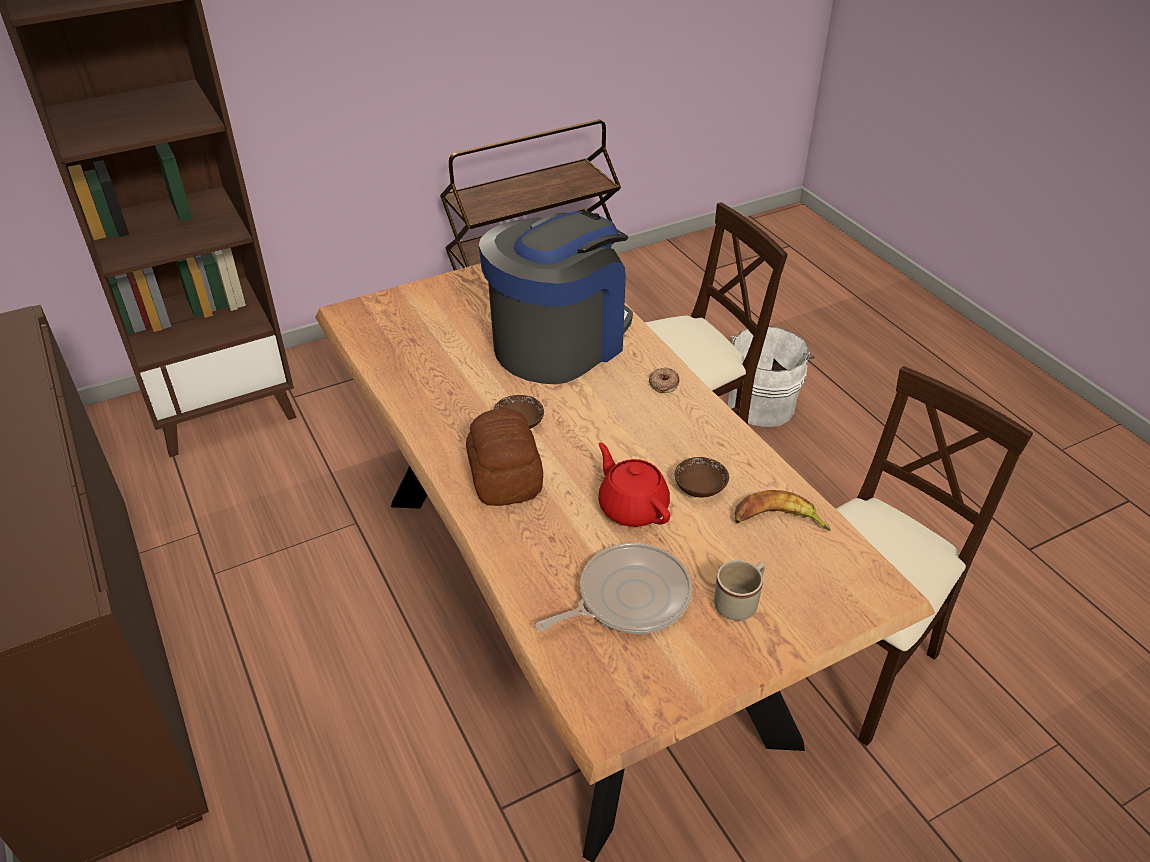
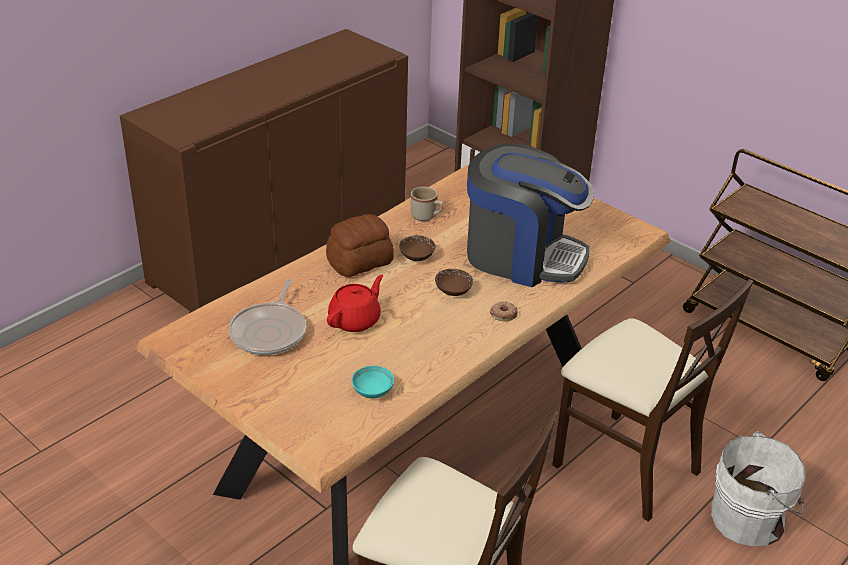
camera: 70 degrees right, 5 degrees down
frying pan [535,543,692,634] -> frying pan turned 60 degrees clockwise [229,279,306,355]
brown bowl [675,457,729,497] -> brown bowl moved to [435,269,473,296]
beige mug [714,560,765,621] -> beige mug moved to [411,187,443,221]
banana [735,490,831,531] -> turquoise bowl [351,365,394,398]

